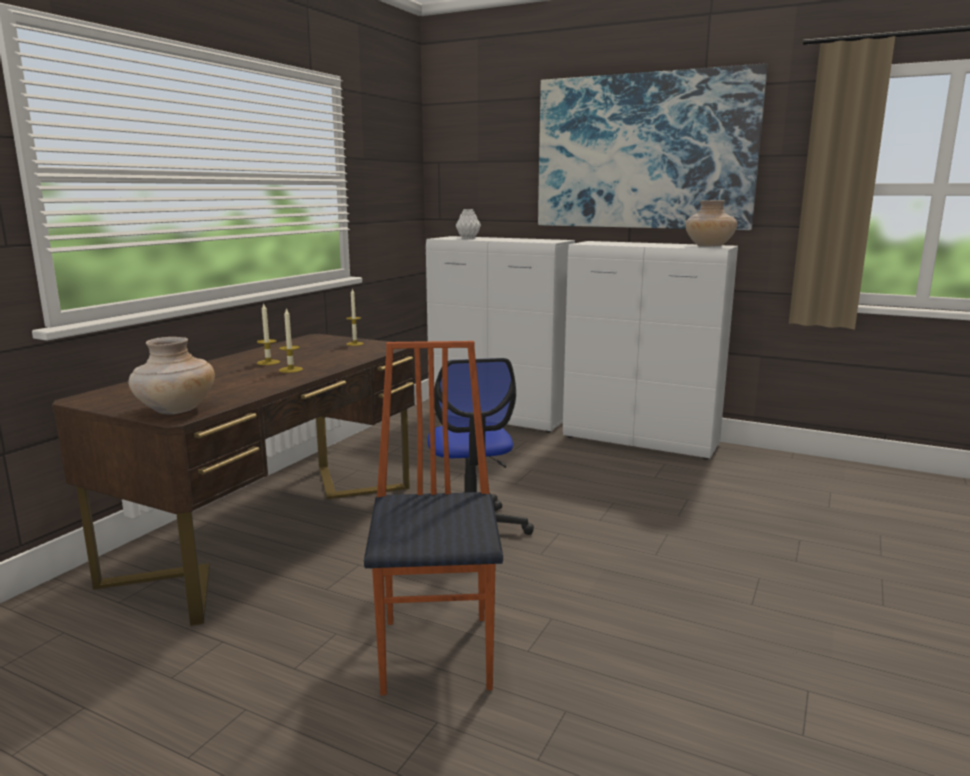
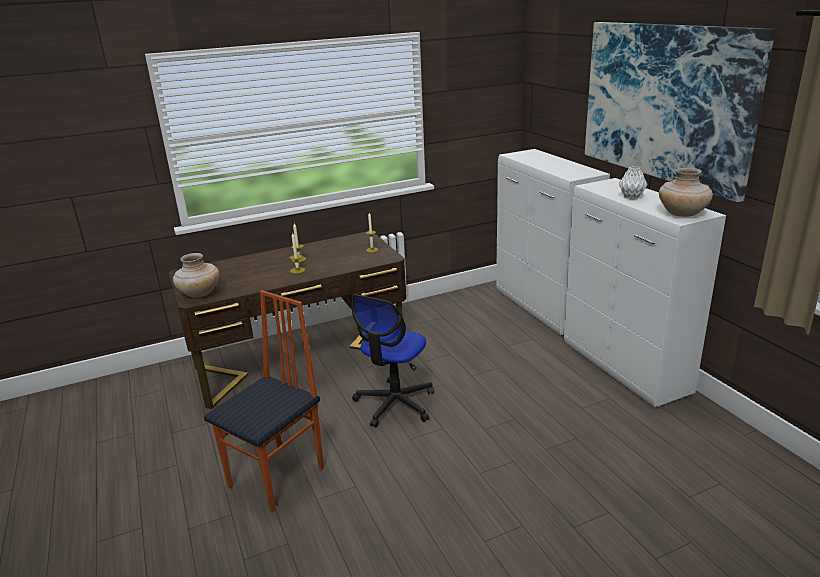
camera: 40 degrees right, 10 degrees up
white vase [456,209,481,239] -> white vase moved to [619,166,647,199]

